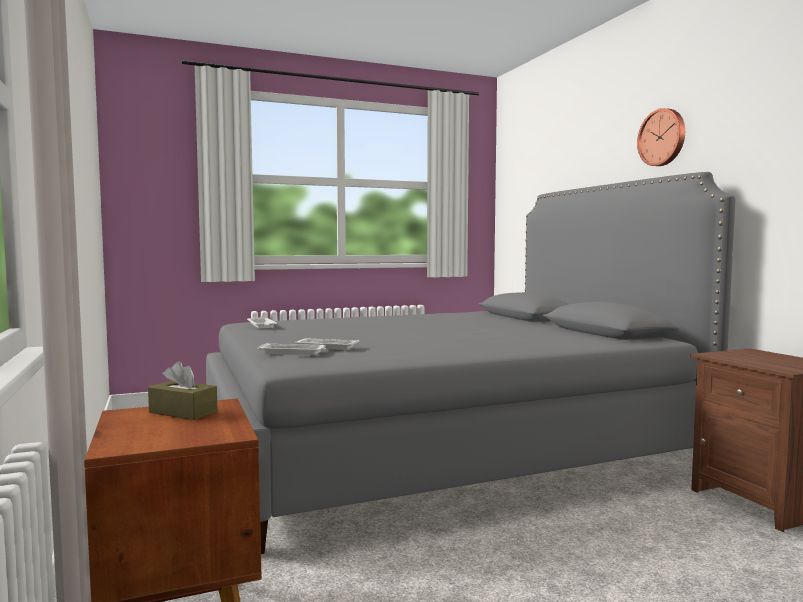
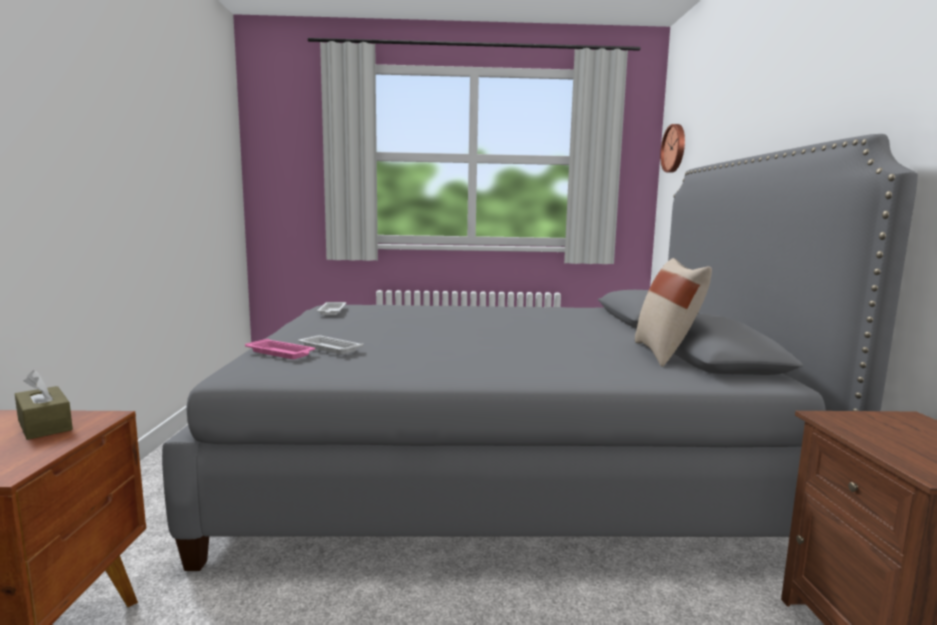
camera: 20 degrees right, 5 degrees up
white tray [258,343,326,355] -> pink tray [245,339,315,359]
wall clock [637,108,685,166] -> wall clock moved to [660,124,685,173]
none -> beige pillow [635,258,712,367]

